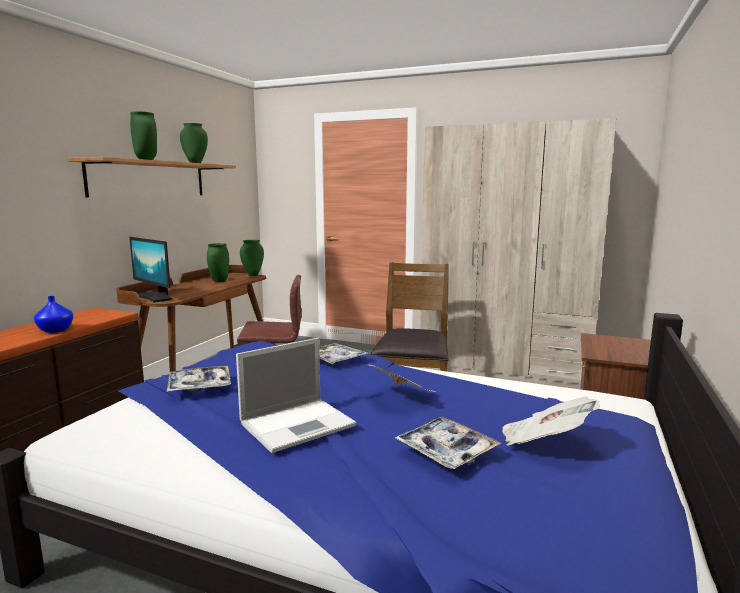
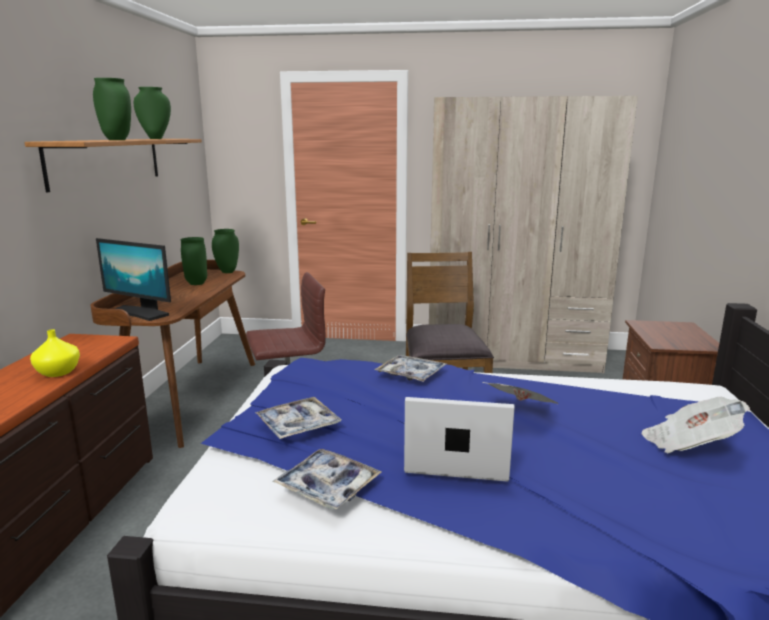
camera: 15 degrees left, 5 degrees up
blue vase [34,296,73,333] -> yellow vase [30,330,80,377]
laptop [236,338,357,453] -> laptop turned 120 degrees counterclockwise [404,397,515,482]
tray [395,417,501,469] -> tray moved to [272,449,381,510]

